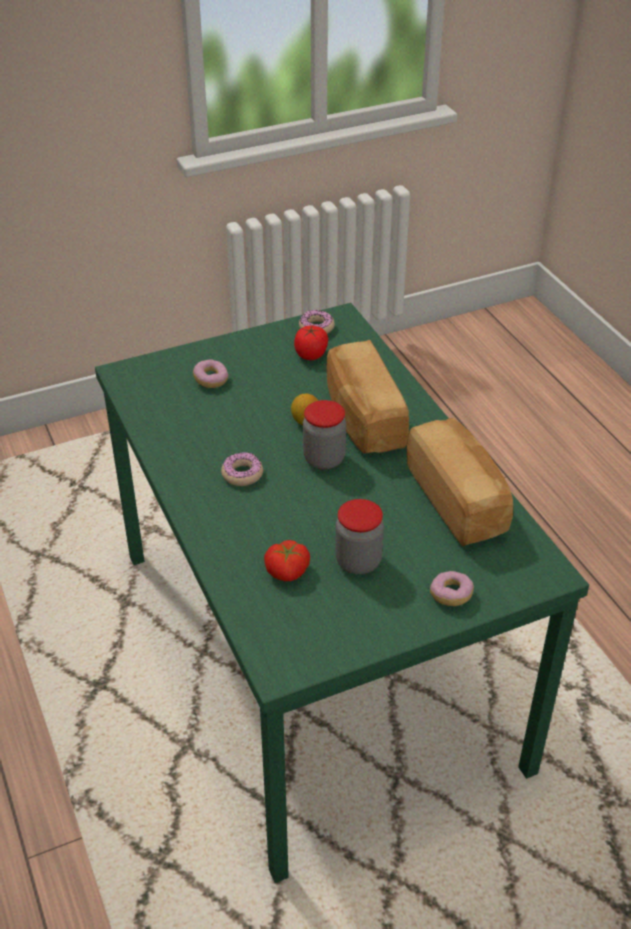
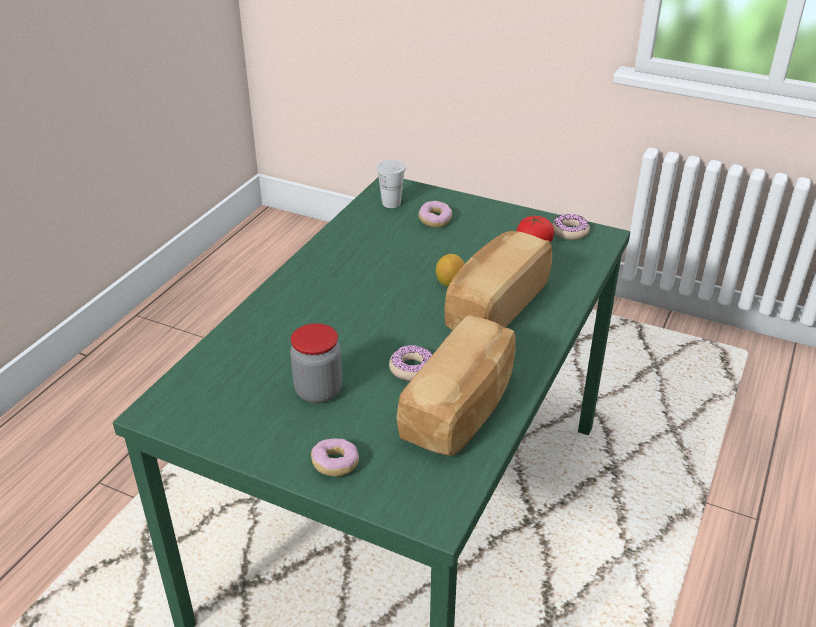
camera: 50 degrees right, 5 degrees down
donut [221,452,263,486] -> donut moved to [389,345,432,381]
tomato [264,540,310,581] -> none
jar [303,400,346,469] -> none
none -> white cup [376,160,406,208]

